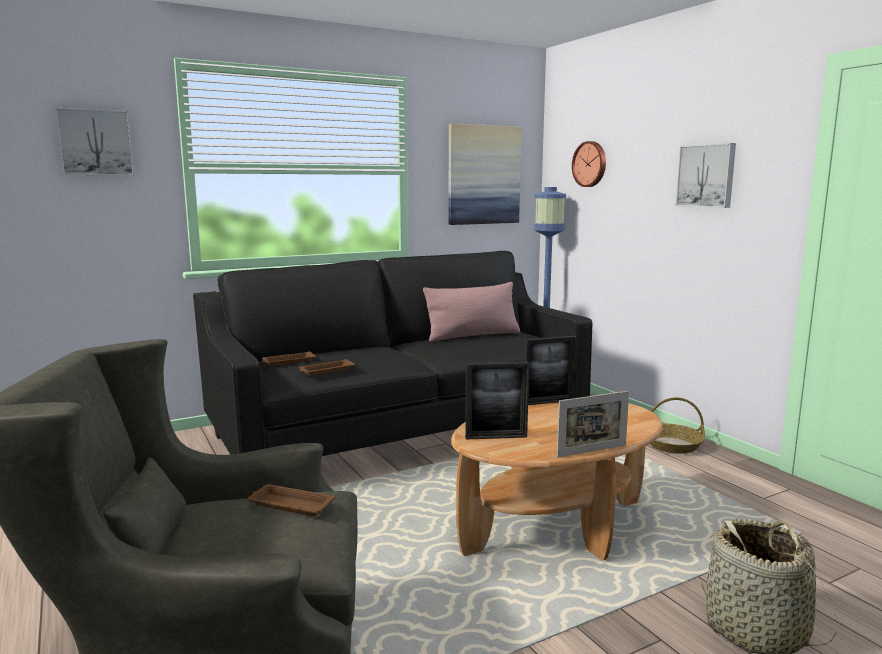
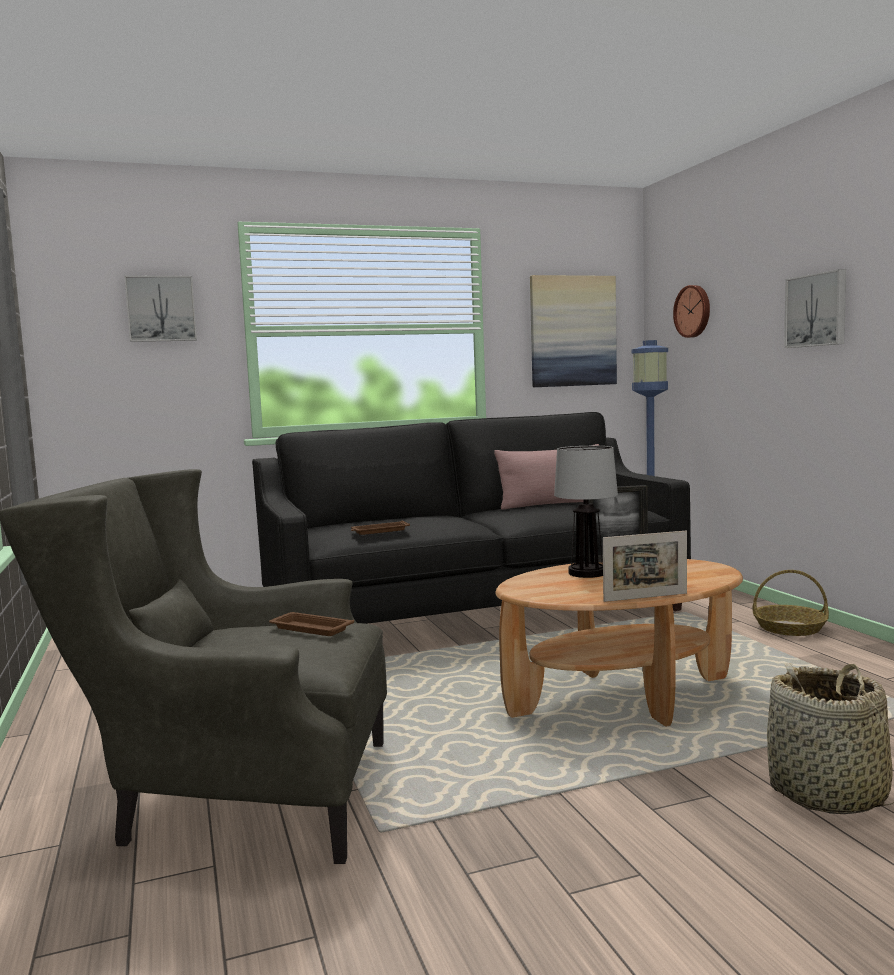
camera: 10 degrees right, 5 degrees down
brown tray [261,351,316,366] -> none
picture frame [465,362,529,440] -> none
none -> table lamp [554,446,618,578]

